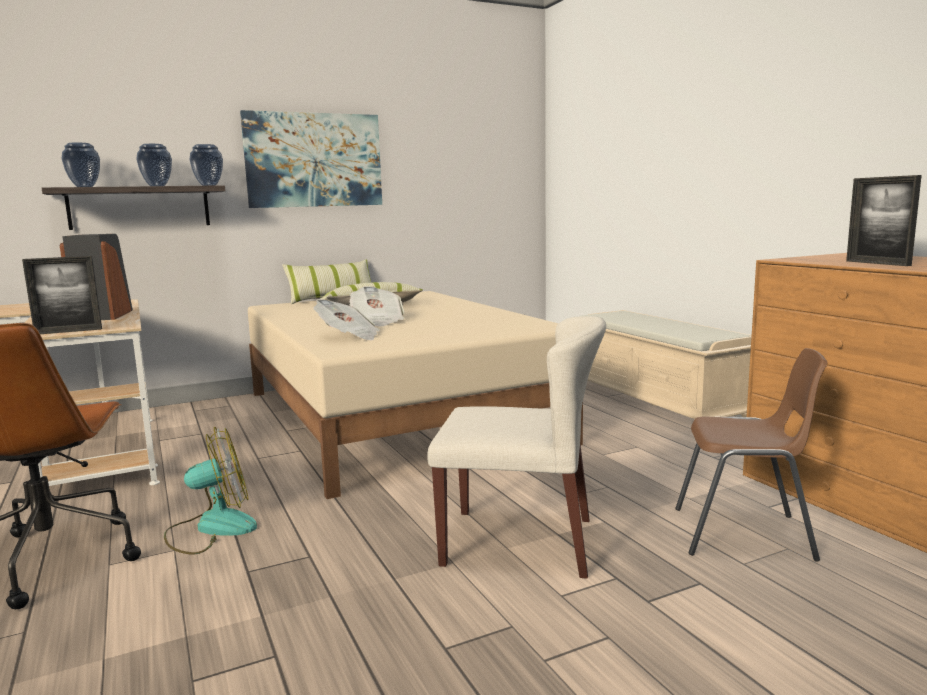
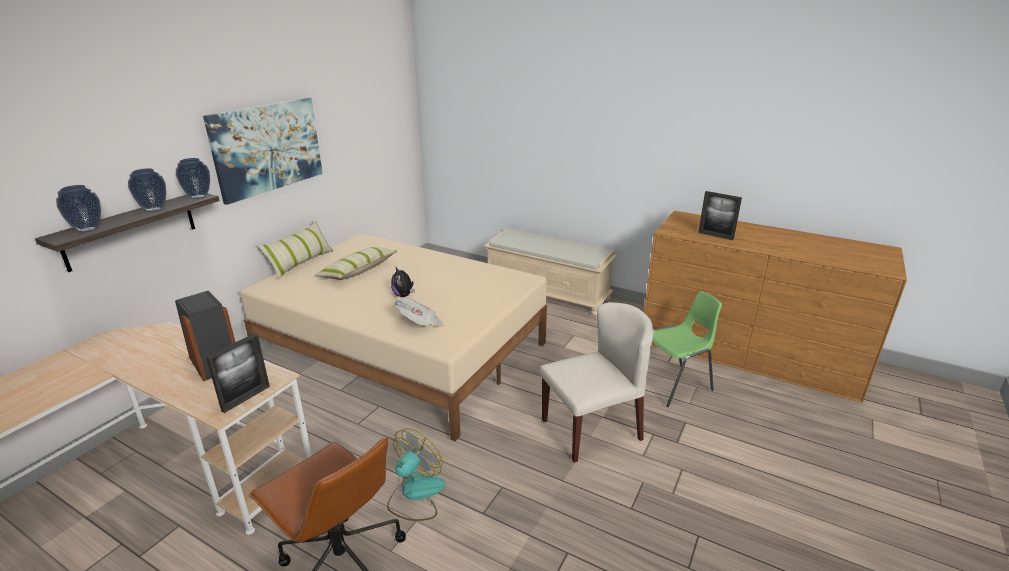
camera: 35 degrees left, 15 degrees up
newspaper [349,286,405,327] -> plush toy [391,266,415,297]
brown chair [675,348,828,562] -> green chair [652,291,722,407]

